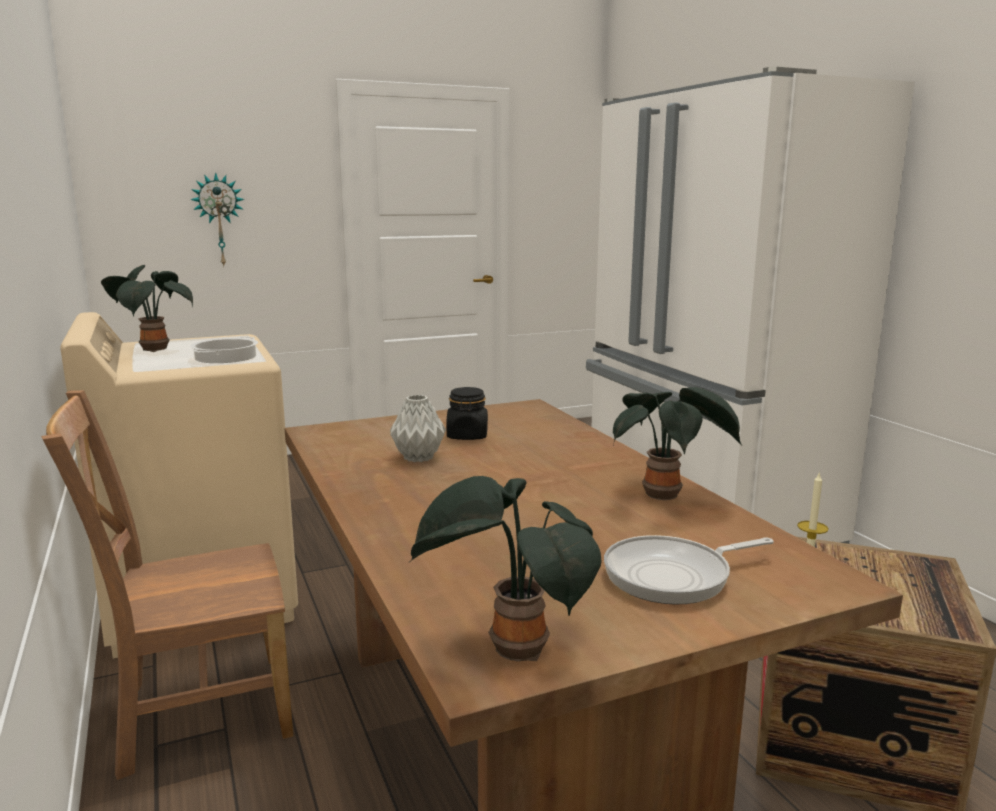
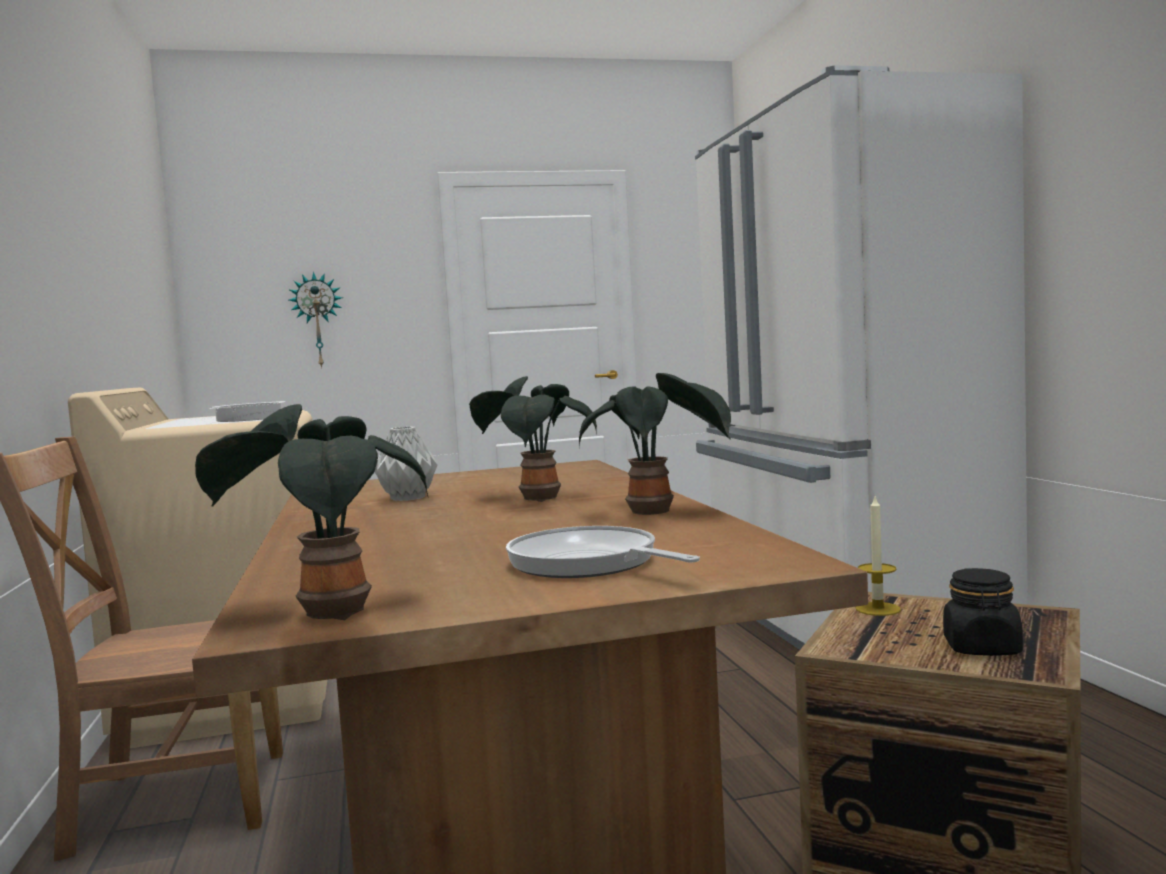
camera: 10 degrees right, 10 degrees down
potted plant [101,265,193,352] -> potted plant moved to [469,376,597,502]
black jar [446,387,488,440] -> black jar moved to [943,568,1023,656]
frying pan [604,535,774,604] -> frying pan turned 60 degrees clockwise [506,526,700,578]

